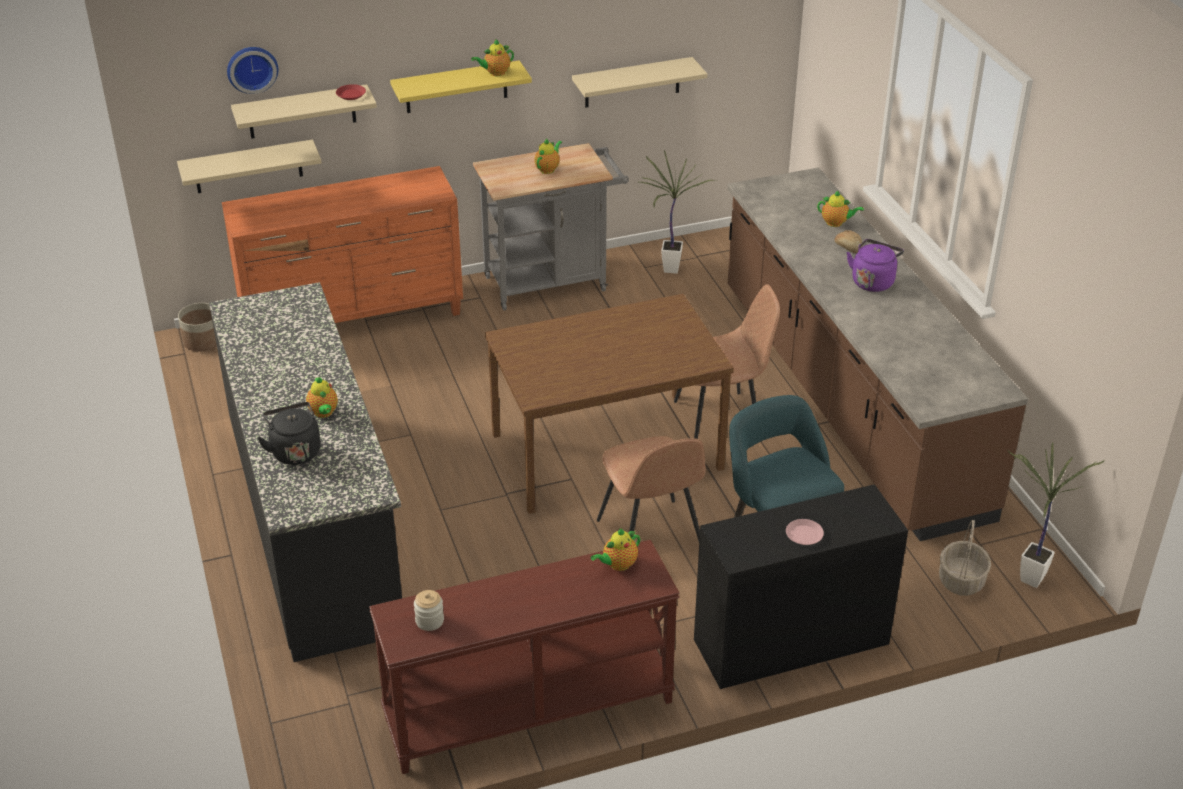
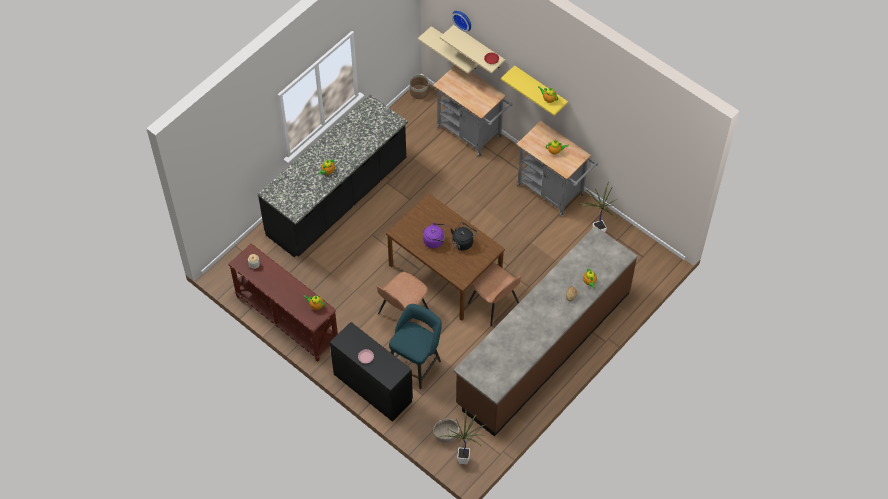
camera: 60 degrees right, 20 degrees up
orange dresser [222,166,463,323] -> grey cart [433,66,513,157]
black kettle [258,402,321,465] -> black kettle moved to [450,222,477,250]
beige shelf [572,57,707,107] -> none
purple kettle [847,239,904,292] -> purple kettle moved to [423,222,445,248]

